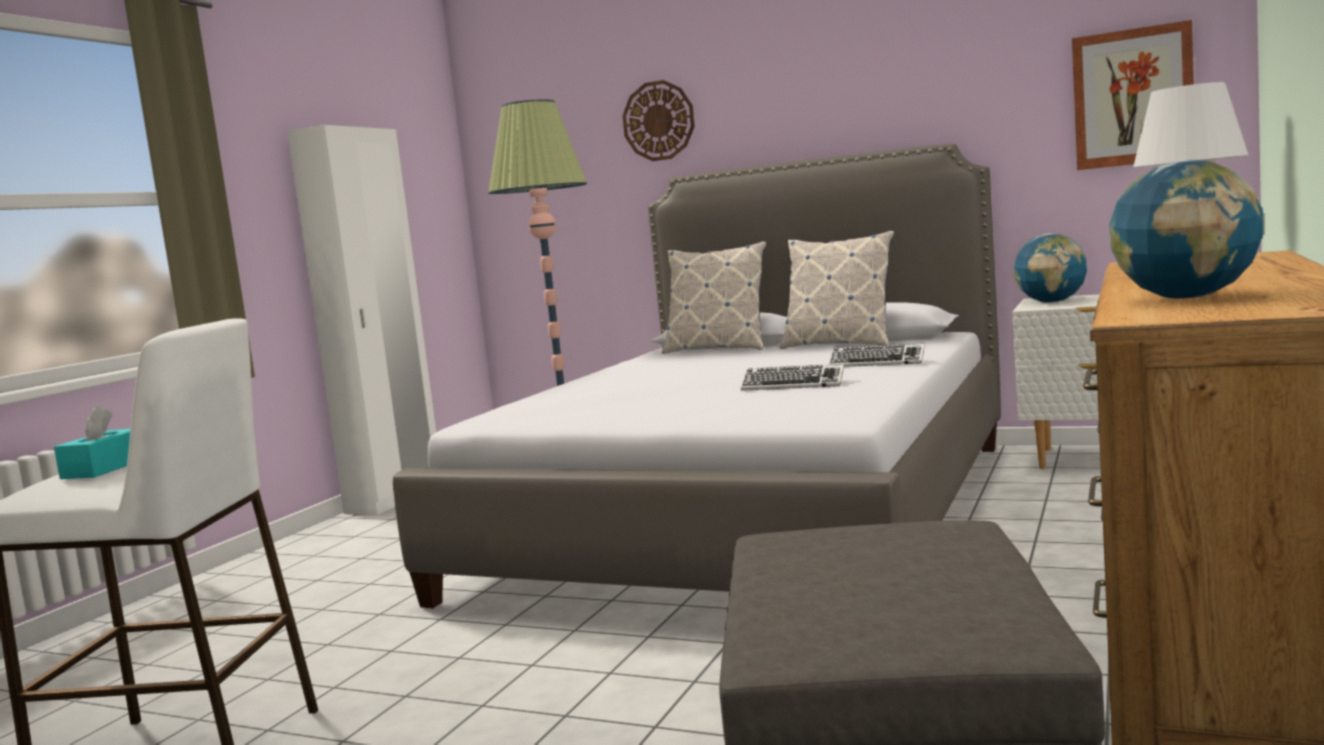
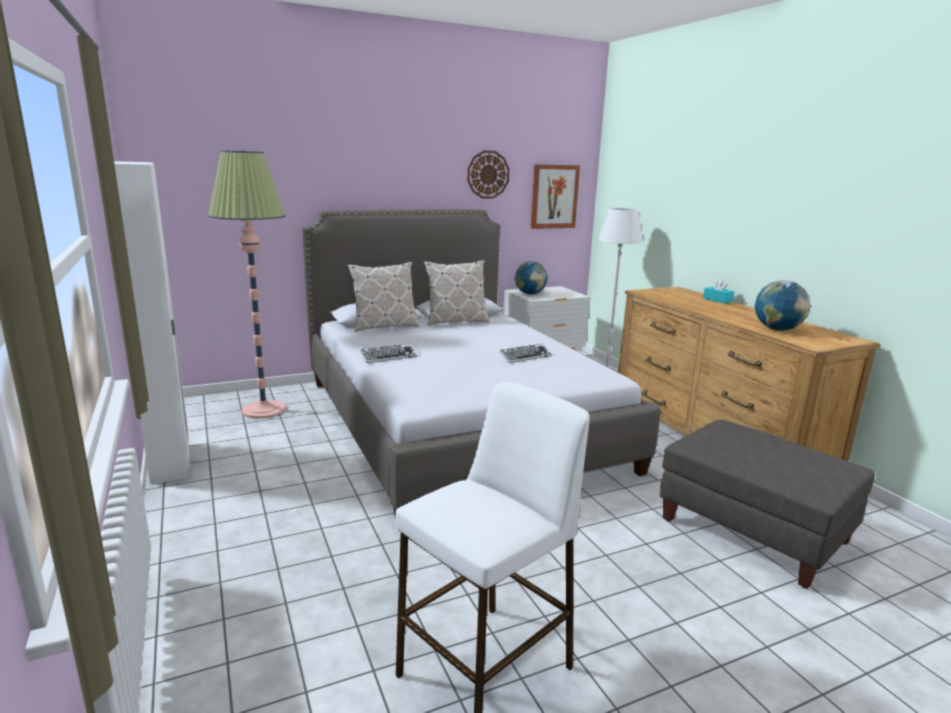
camera: 50 degrees left, 10 degrees up
turquoise tissue box [54,406,130,479] -> turquoise tissue box moved to [703,279,735,304]
wall clock [623,80,695,161] -> wall clock moved to [467,150,509,199]
keyboard [828,344,925,367] -> keyboard moved to [361,344,417,363]

